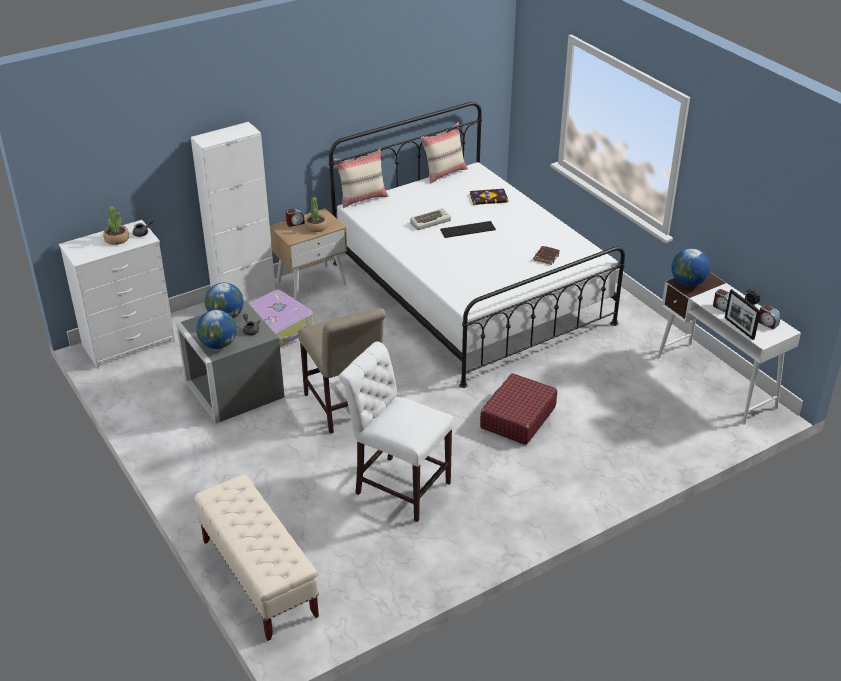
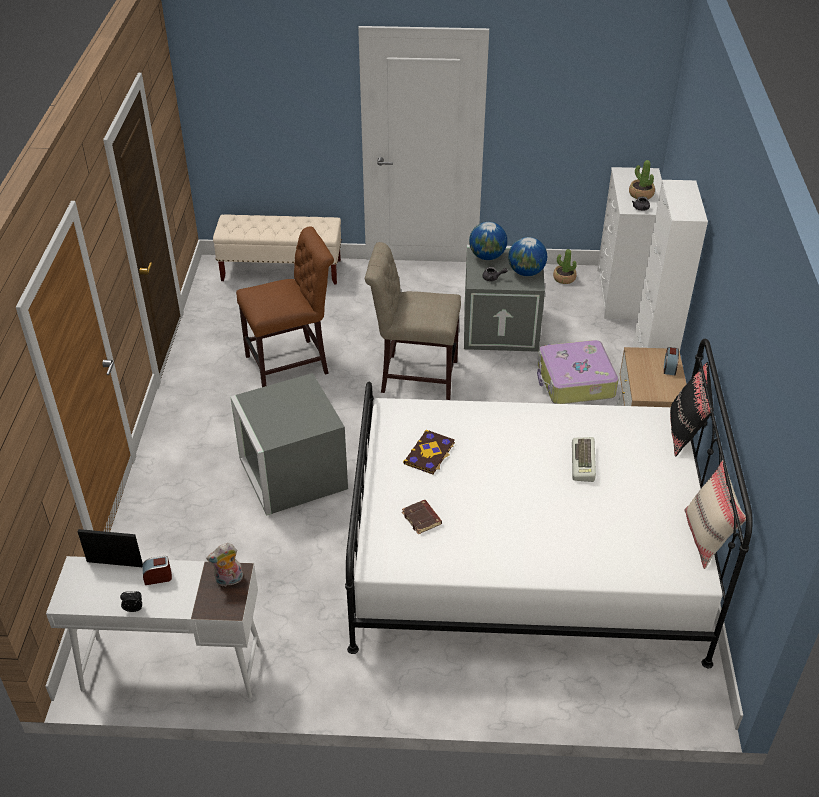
camera: 125 degrees right, 5 degrees up
potted plant [305,197,327,232] -> potted plant moved to [553,249,577,284]
beige pillow [334,148,389,208] -> black pillow [670,362,714,456]
white chair [339,341,454,522] -> brown chair [236,226,334,387]
keyboard [440,221,496,238] -> none
book [470,189,508,205] -> book moved to [403,430,455,474]
red suitcase [480,373,557,445] -> grey storage box [230,373,348,516]
globe [671,249,710,286] -> plush toy [206,543,243,587]
alarm clock [758,304,781,330] -> none

